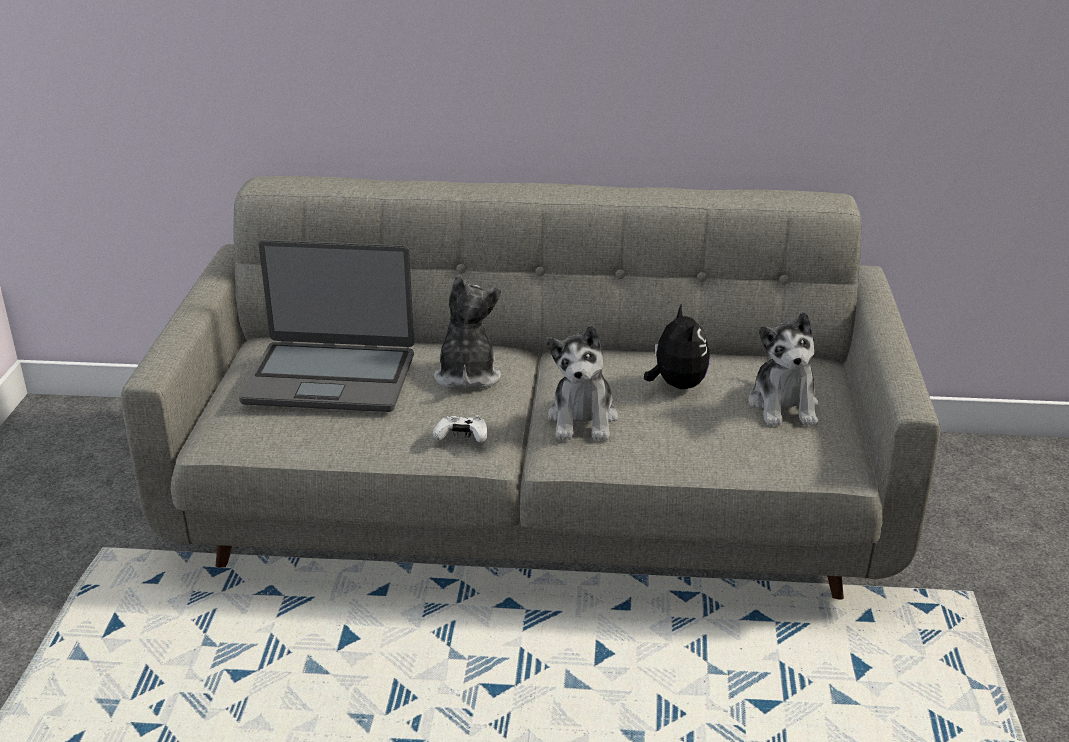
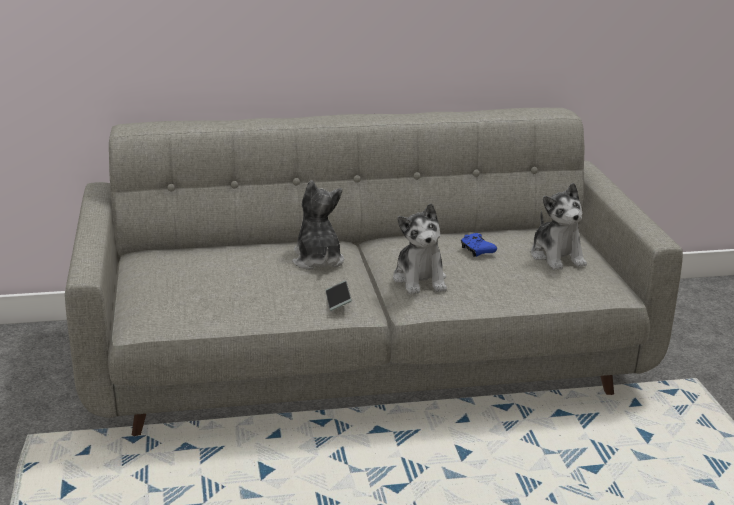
camera: 15 degrees left, 5 degrees down
laptop [239,240,414,412] -> none
white game controller [433,415,487,443] -> phone [325,280,352,311]
plush toy [644,303,710,389] -> blue game controller [461,233,497,257]

